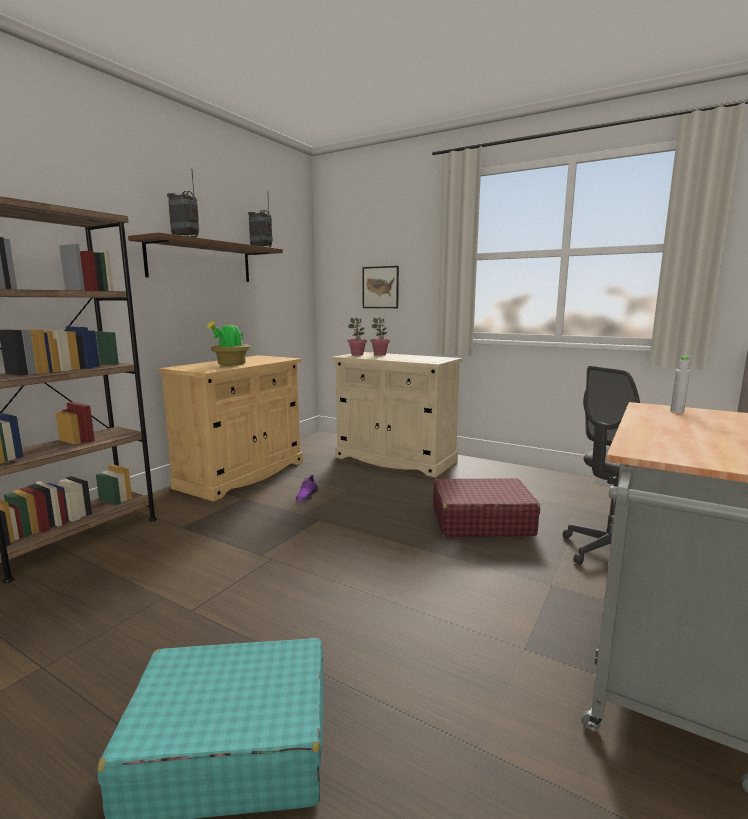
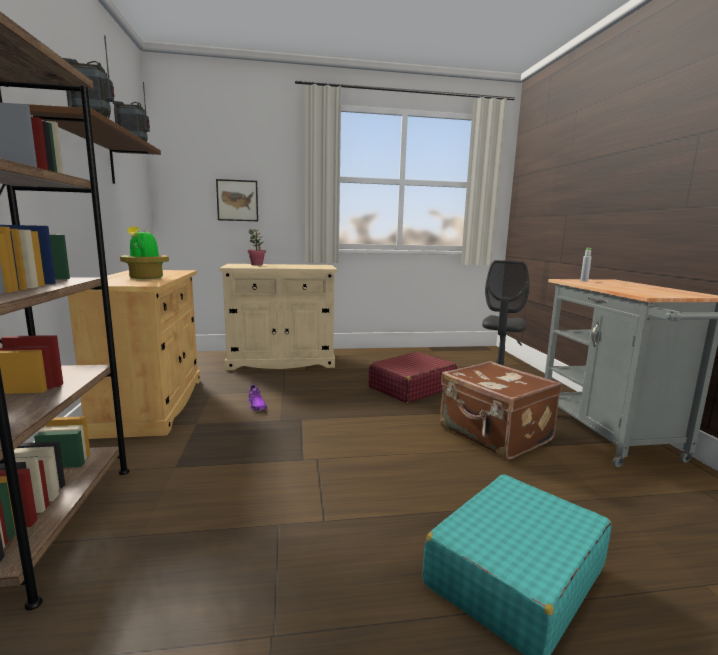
camera: 40 degrees left, 0 degrees up
potted plant [348,317,367,356] -> none
none -> brown suitcase [440,361,562,460]

